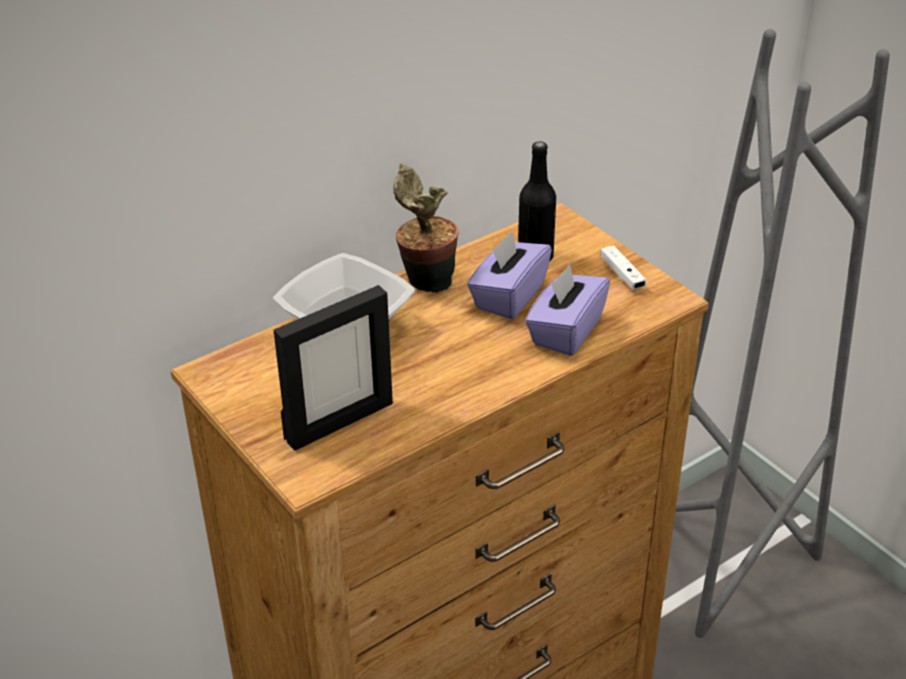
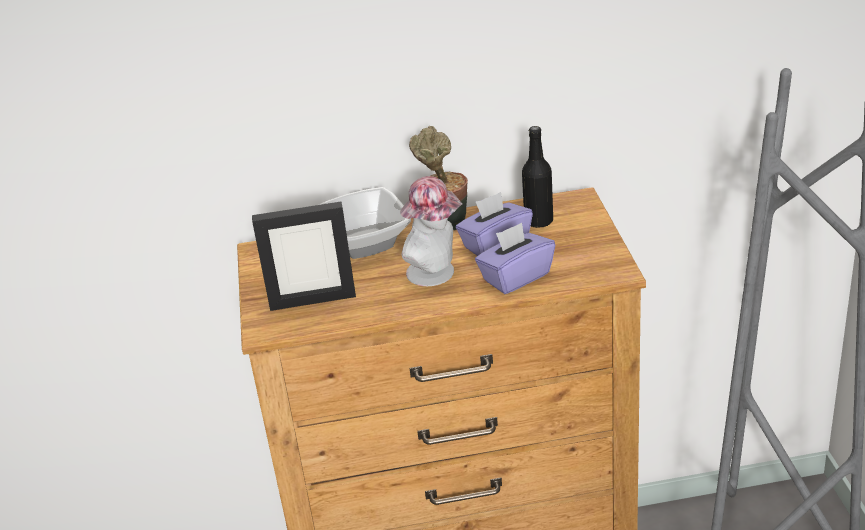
camera: 30 degrees right, 5 degrees down
white game controller [601,245,646,289] -> none
none -> hat [400,176,463,286]

